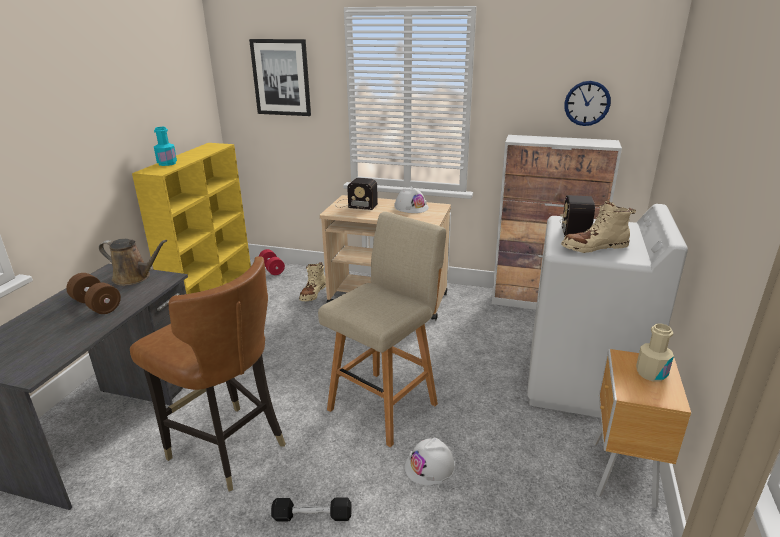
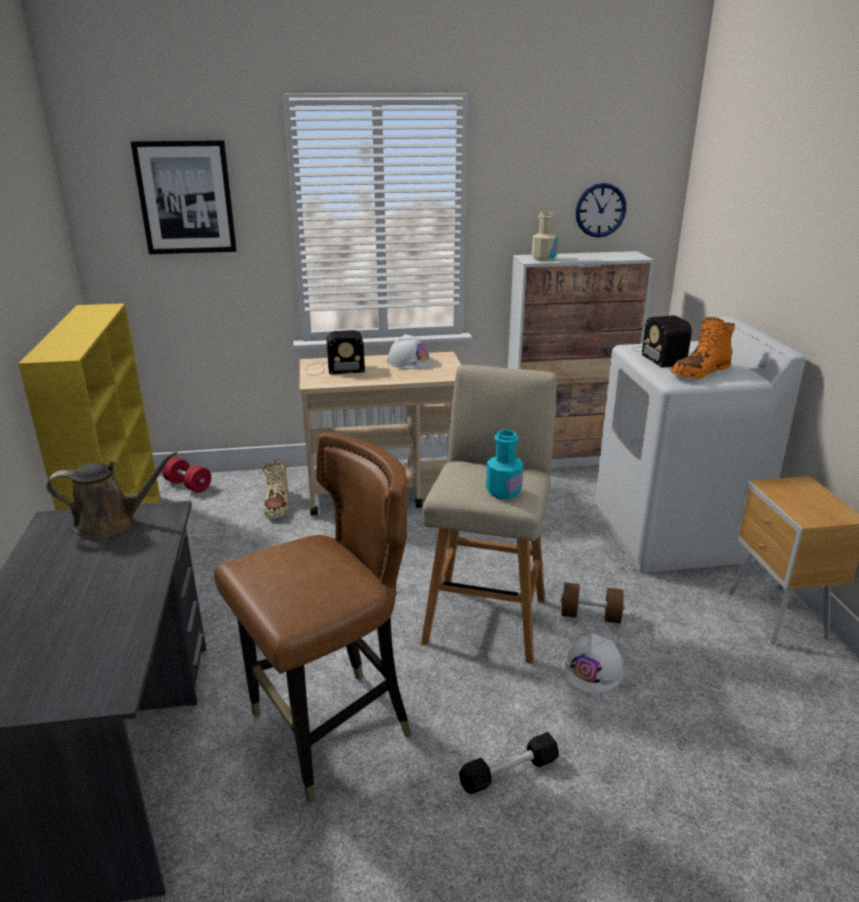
camera: 25 degrees left, 0 degrees up
brown dumbbell [66,273,121,314] -> brown dumbbell moved to [560,582,625,623]
brown chair [130,257,286,491] -> brown chair turned 45 degrees counterclockwise [214,432,412,804]
turquoise bottle [154,127,177,166] -> turquoise bottle moved to [486,430,523,499]
beige boot [561,201,636,253] -> orange boot [671,317,735,379]
beige bottle [636,323,674,382] -> beige bottle moved to [532,212,558,261]

